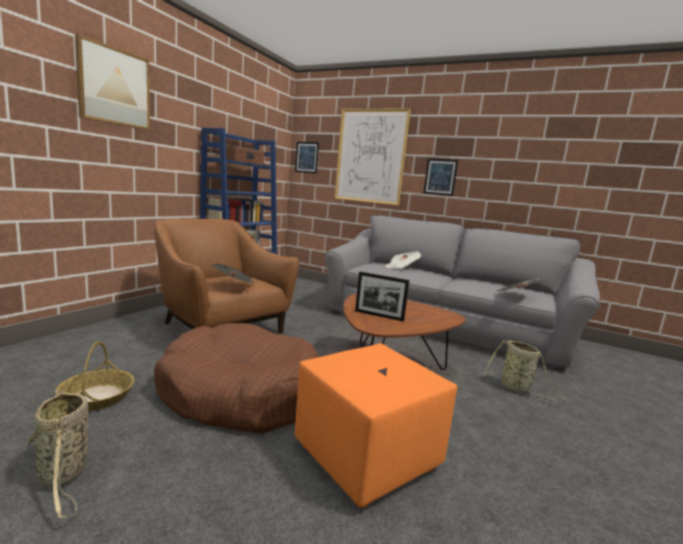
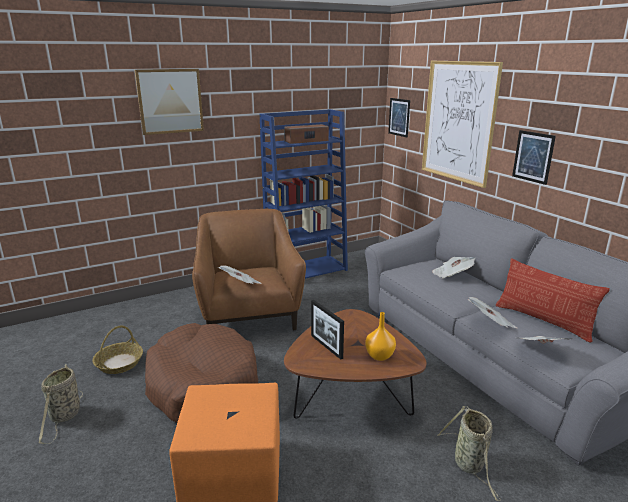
camera: 35 degrees right, 10 degrees up
none -> orange vase [365,312,396,361]
none -> newspaper [467,297,517,328]
none -> pillow [496,258,610,343]

